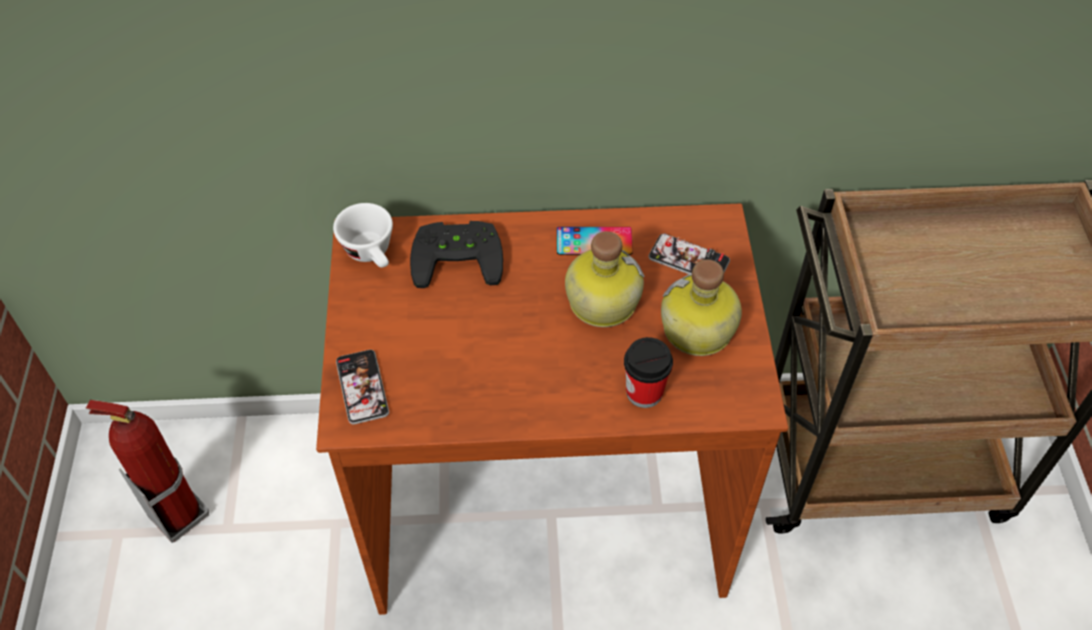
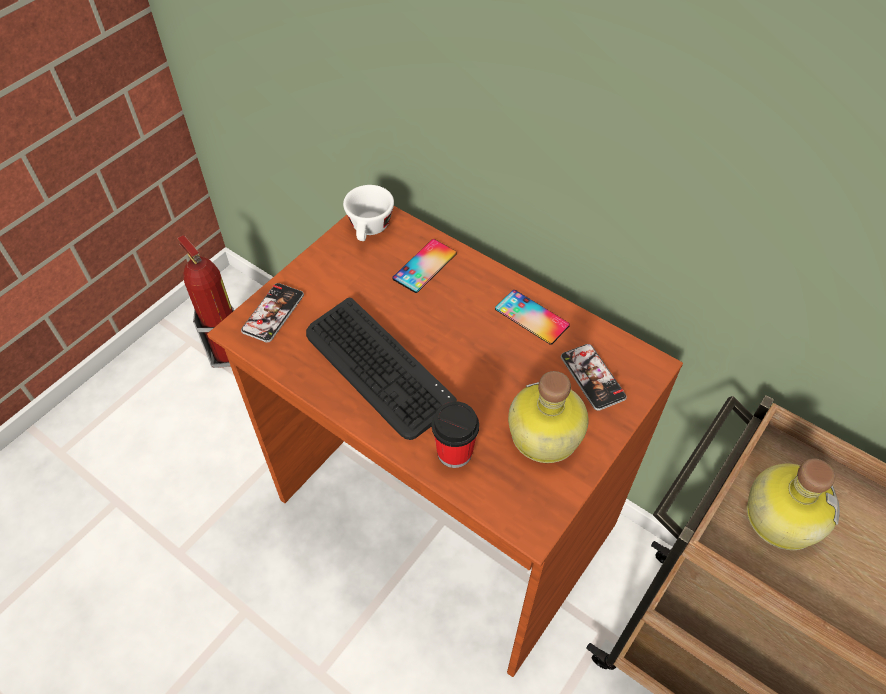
camera: 40 degrees right, 0 degrees up
black game controller [410,221,503,288] -> phone [392,239,457,293]
bottle [565,231,645,327] -> bottle moved to [747,458,840,550]
none -> keyboard [306,298,457,440]

